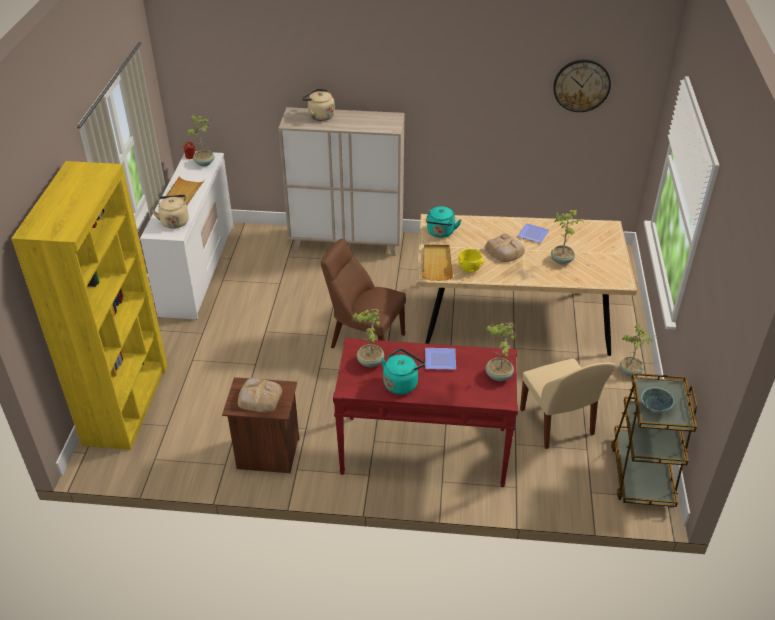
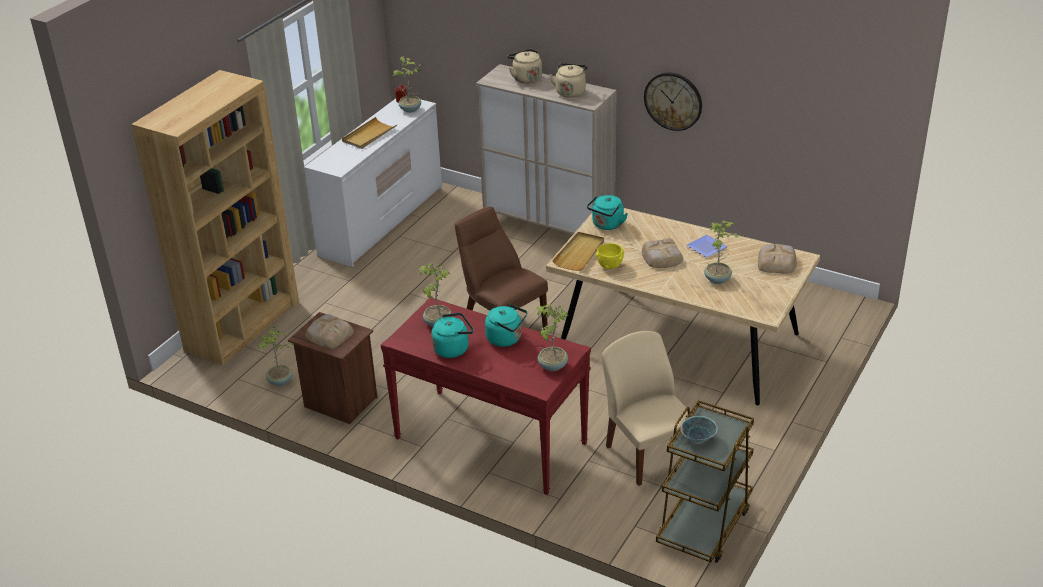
camera: 25 degrees right, 5 degrees down
yellow bookcase [11,161,168,450] -> brown bookcase [131,70,299,365]
beige kettle [152,195,189,229] -> beige kettle moved to [549,63,588,98]
plate [425,348,456,370] -> turquoise kettle [485,304,527,347]
beige chair [520,359,616,449] -> beige chair turned 150 degrees clockwise [601,331,691,486]
wall clock [553,59,611,112] -> wall clock moved to [644,72,702,131]
potted plant [620,324,657,376] -> potted plant moved to [258,325,294,386]
none -> bread [758,244,797,274]

